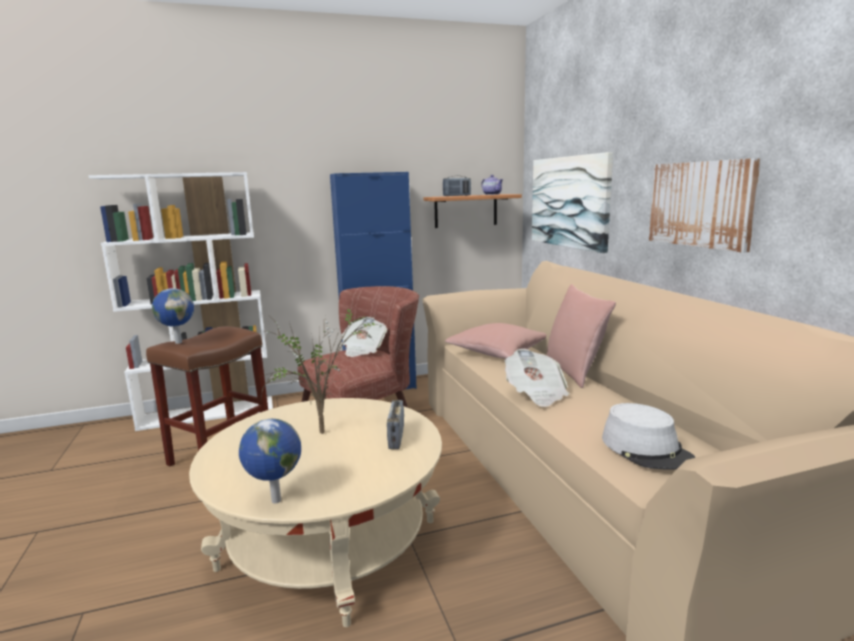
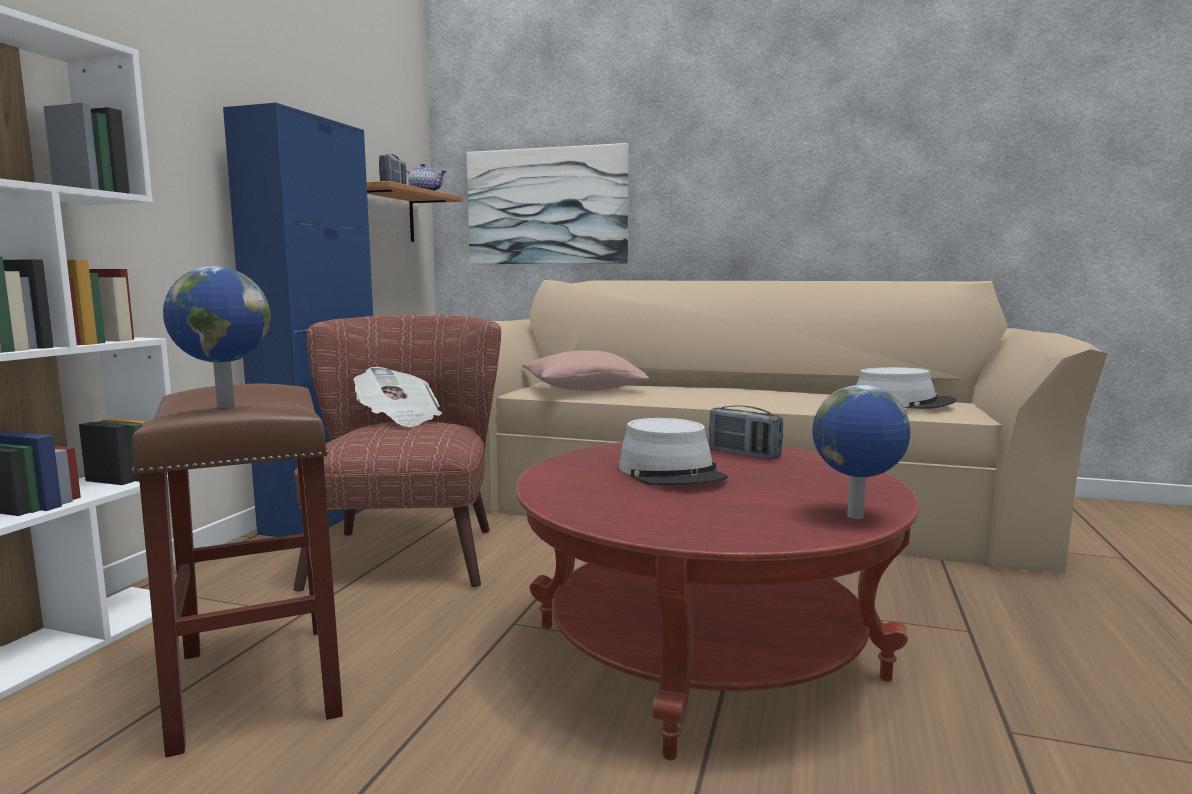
camera: 55 degrees left, 5 degrees down
beige coffee table [189,398,442,627] -> red coffee table [516,439,919,760]
potted plant [261,303,386,434] -> grey hat [619,418,728,486]
newspaper [505,349,569,407] -> none
pink pillow [546,284,616,388] -> none
picture [649,158,761,253] -> none

